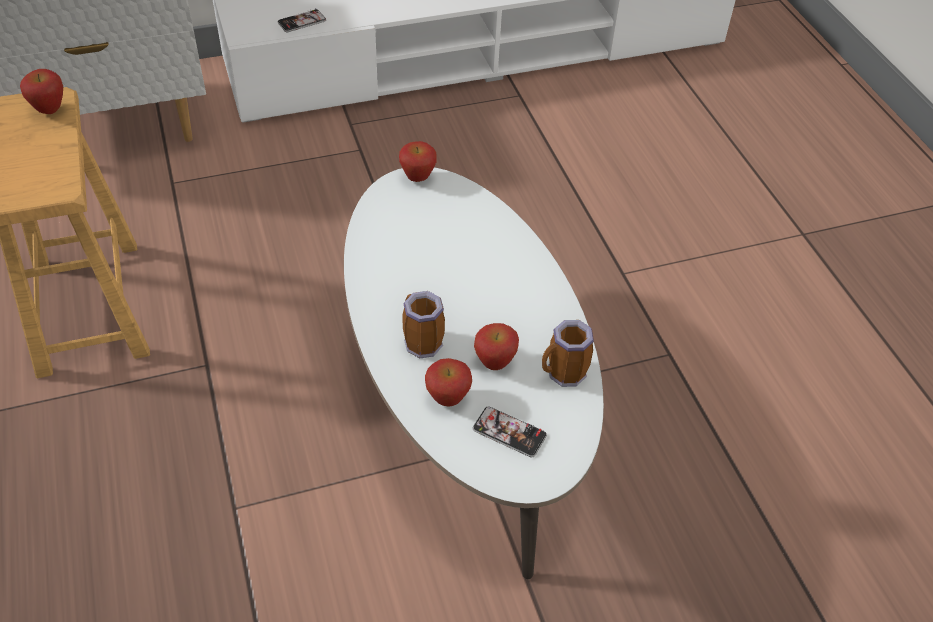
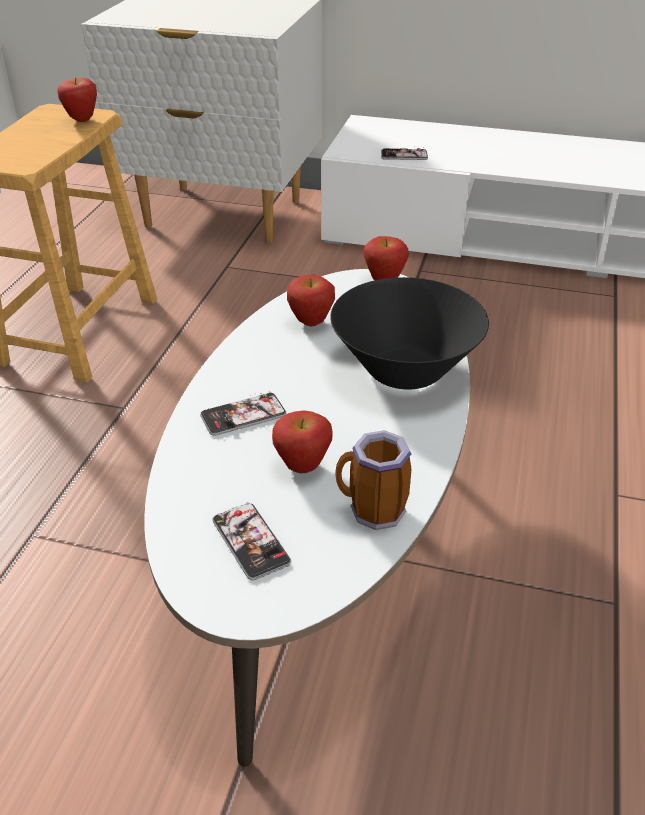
camera: 35 degrees right, 10 degrees down
mug [402,291,445,358] -> phone [200,391,286,436]
apple [425,358,472,407] -> apple moved to [287,275,335,326]
none -> black bowl [330,277,489,390]

